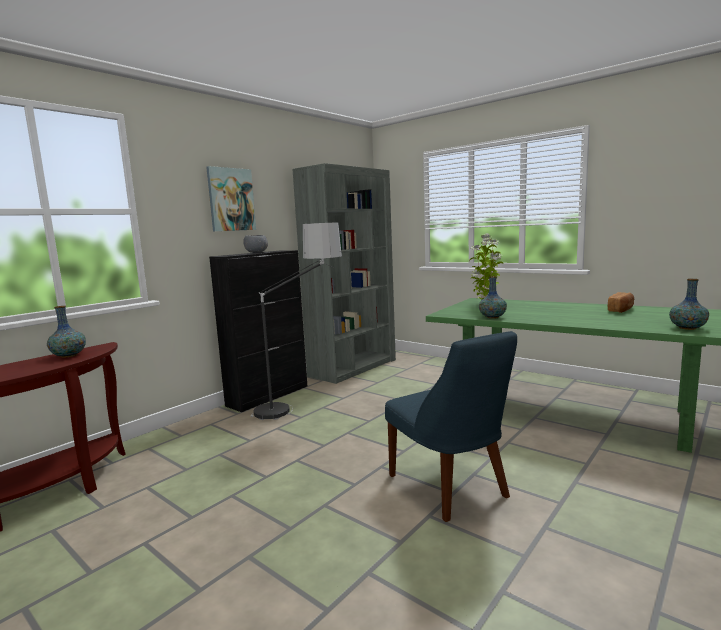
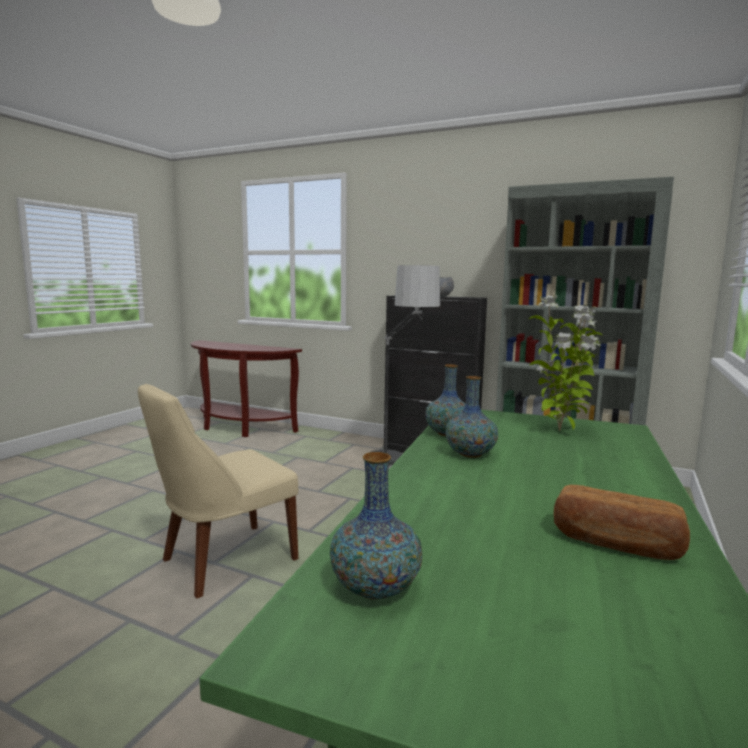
camera: 75 degrees right, 0 degrees up
vase [47,306,86,358] -> vase moved to [445,376,498,458]
picture [206,166,256,231] -> none
blue chair [385,331,517,522] -> beige chair [138,384,298,598]

